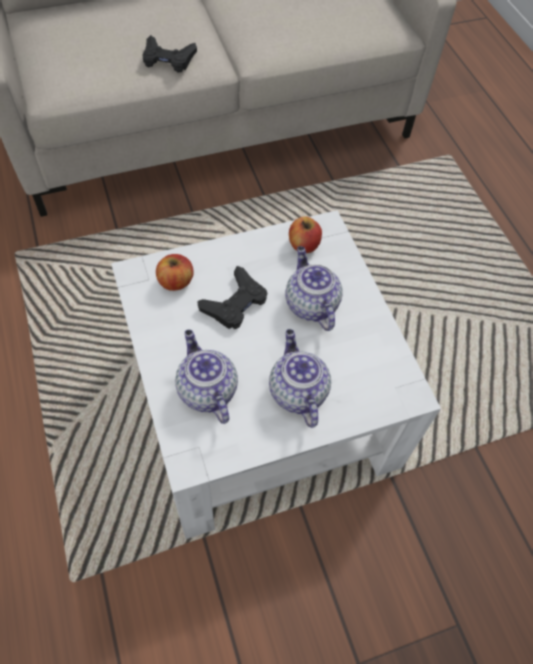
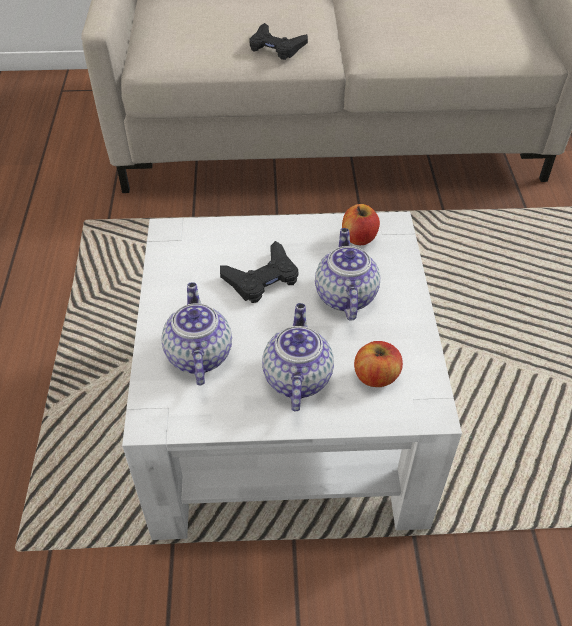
camera: 20 degrees right, 10 degrees down
apple [156,254,194,291] -> apple moved to [354,341,403,387]

